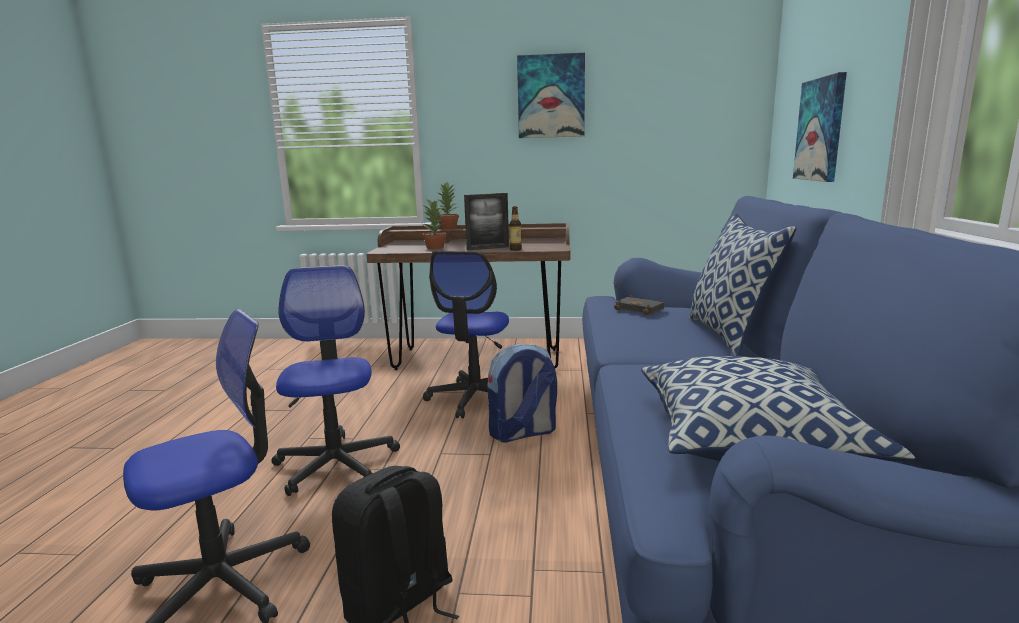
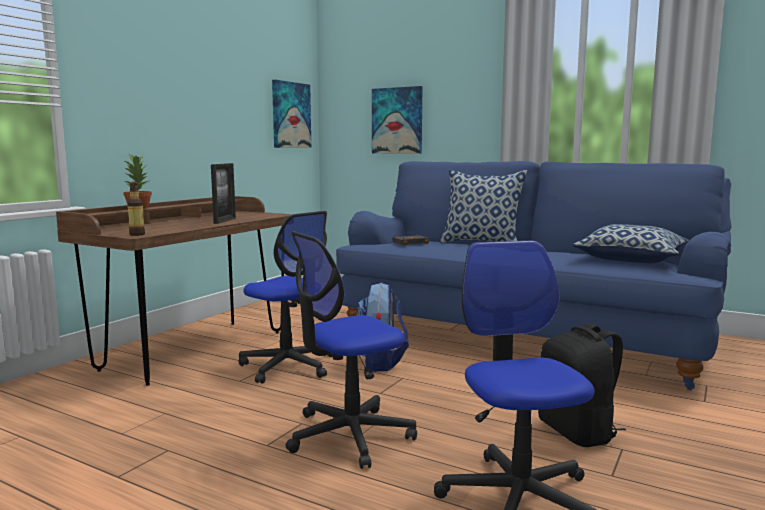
camera: 65 degrees left, 5 degrees down
office chair [271,265,400,496] -> office chair turned 45 degrees counterclockwise [285,231,417,469]
potted plant [423,198,447,249] -> none
bottle [509,206,522,251] -> bottle moved to [127,182,145,236]
picture [517,53,585,138] -> picture moved to [272,80,311,148]

